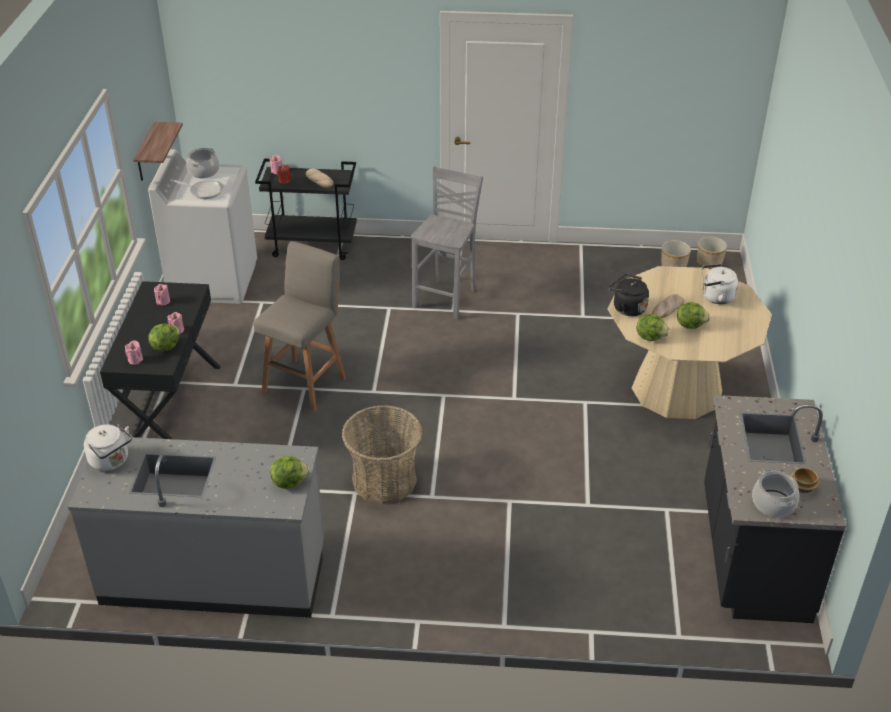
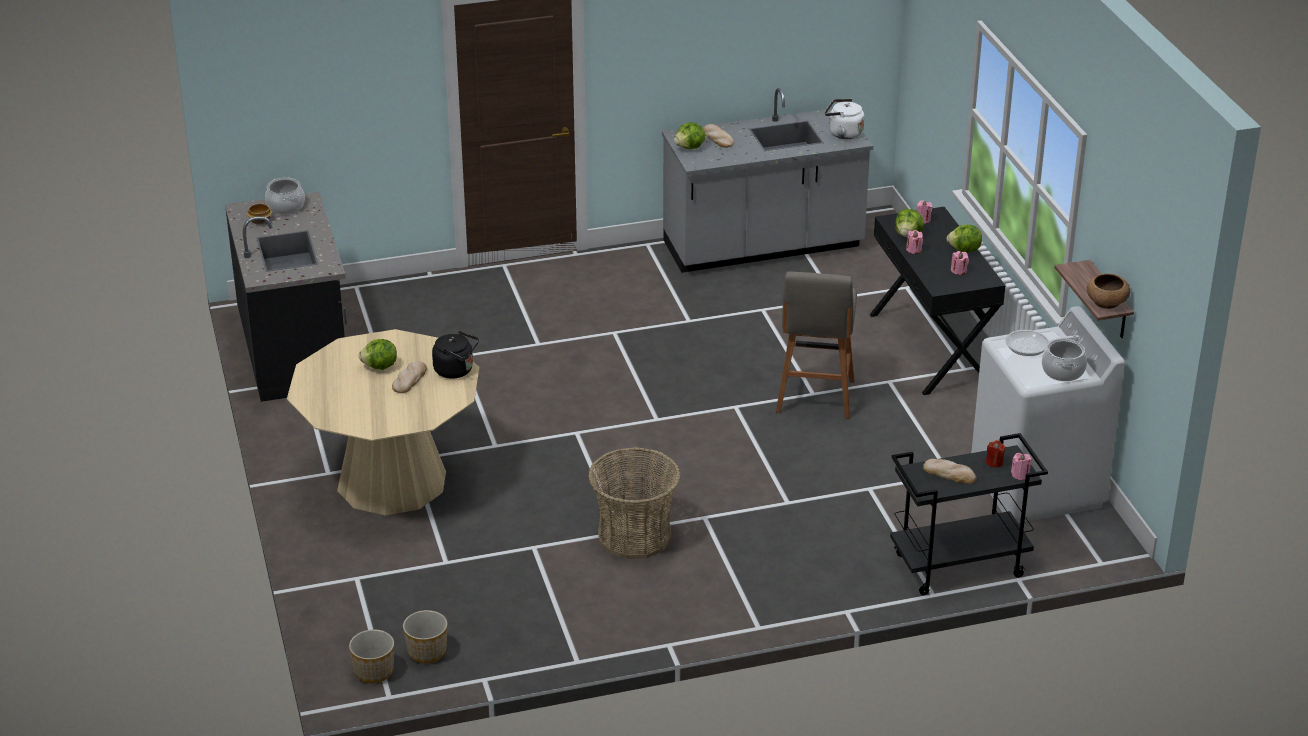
camera: 160 degrees right, 5 degrees down
basket [342,405,423,504] -> basket moved to [588,447,681,559]
grey stool [411,166,483,319] -> none
lettuce [636,314,670,341] -> lettuce moved to [946,225,982,253]
white kettle [702,264,738,304] -> none
none -> bread [703,124,734,148]
none -> brown bowl [1087,274,1130,309]

